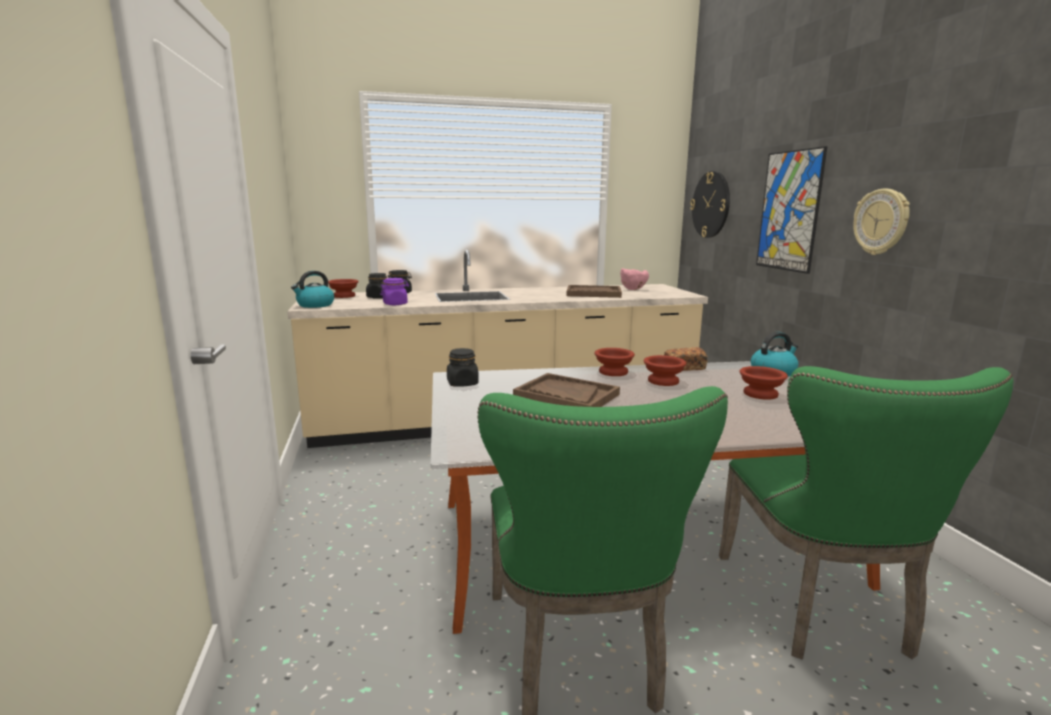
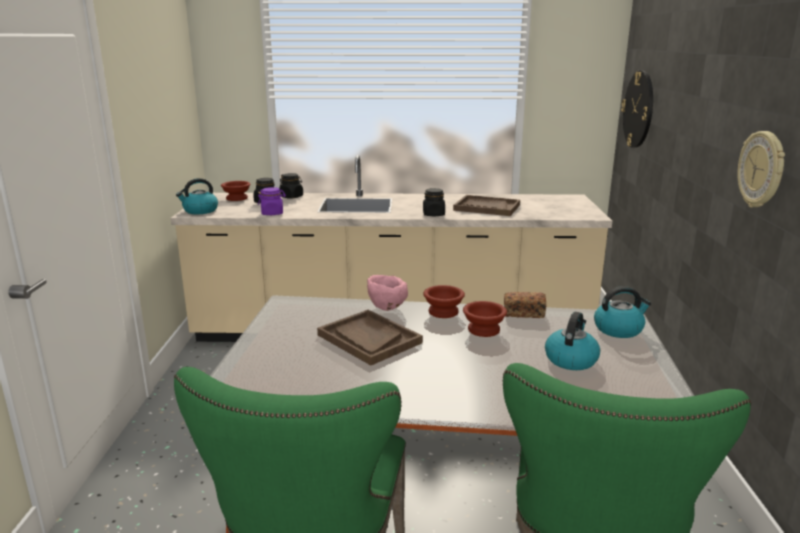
camera: 15 degrees right, 5 degrees up
black jar [447,348,479,387] -> black jar moved to [423,188,445,216]
pink bowl [620,268,649,290] -> pink bowl moved to [367,275,408,311]
brown bowl [739,366,788,400] -> kettle [545,312,600,370]
picture [756,146,828,274] -> none

